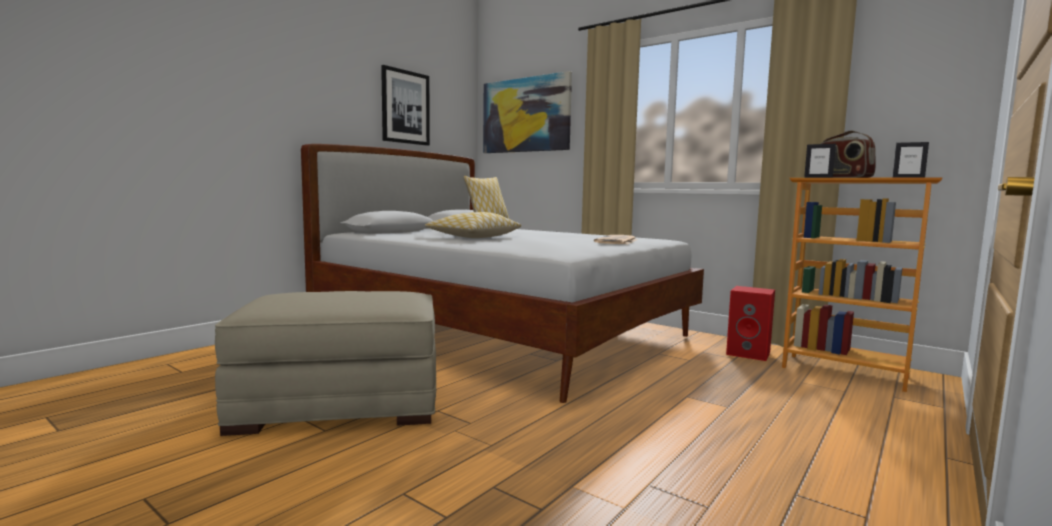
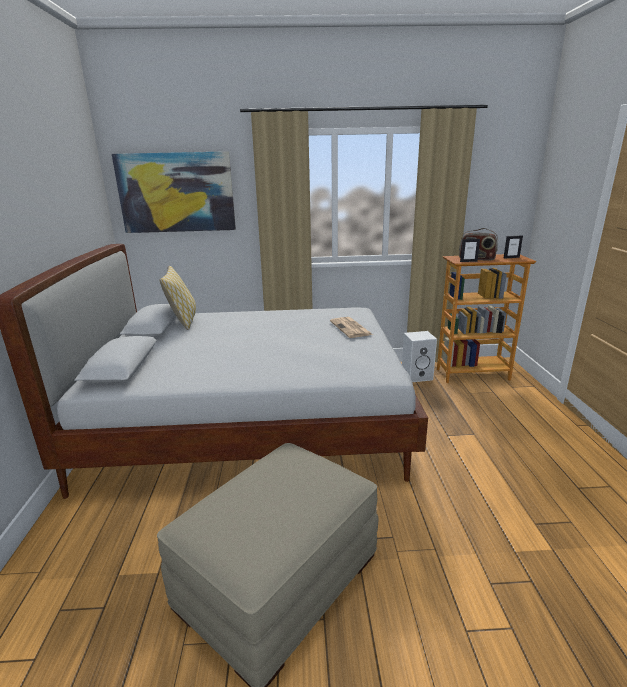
camera: 40 degrees left, 15 degrees up
picture [381,65,430,146] -> none
pillow [425,212,522,238] -> none
red speaker [726,286,775,361] -> white speaker [402,331,437,382]

